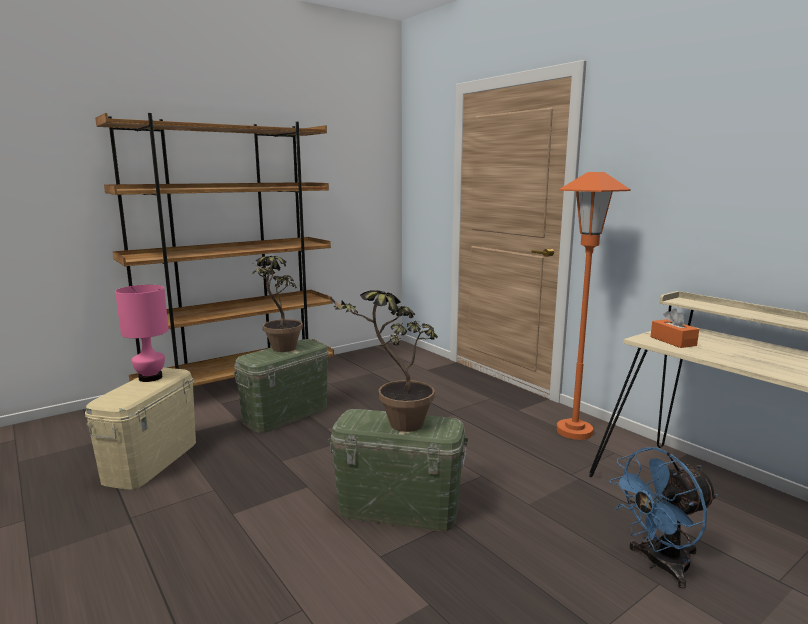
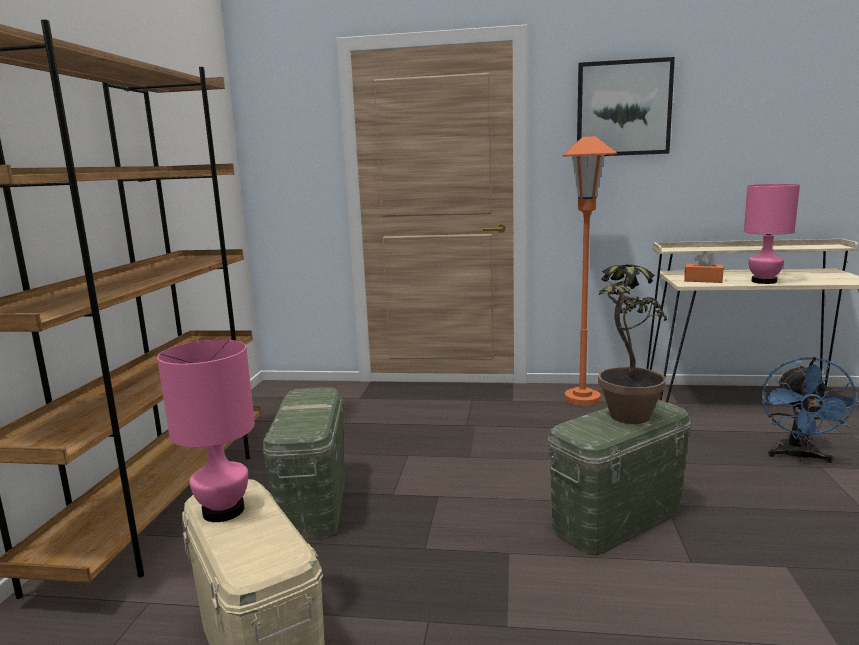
camera: 45 degrees left, 0 degrees up
potted plant [252,256,303,352] -> none
none -> picture [577,57,675,156]
none -> pink table lamp [744,184,800,284]

